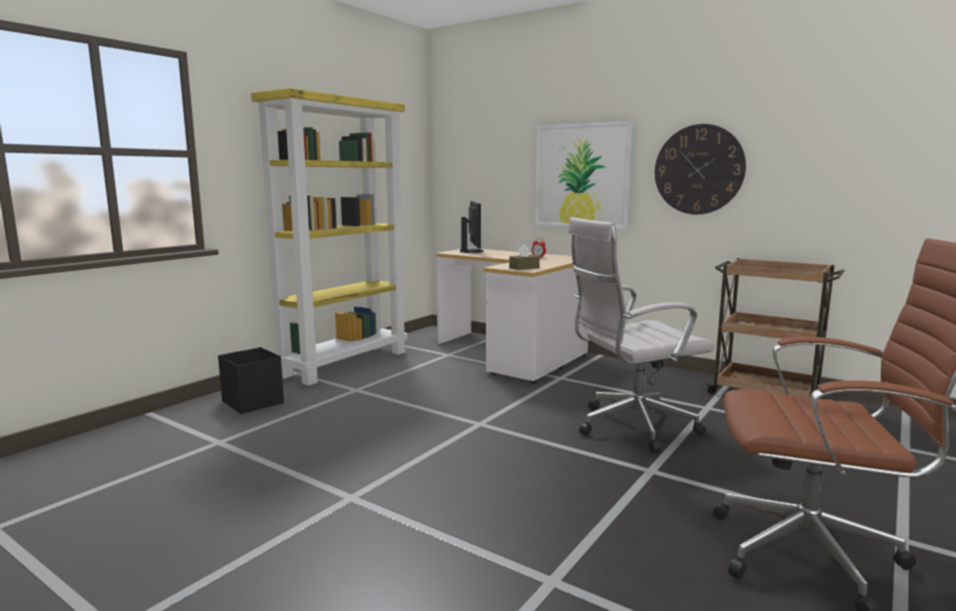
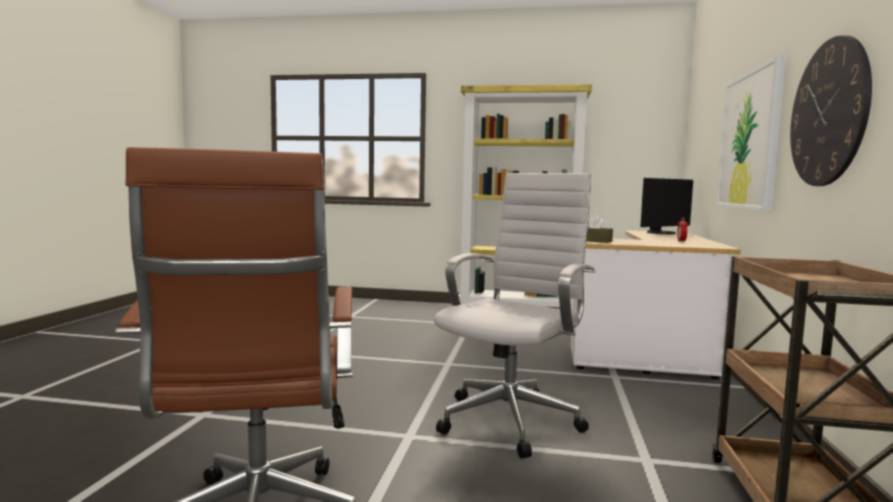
camera: 65 degrees right, 5 degrees down
black storage box [218,347,284,414] -> none
white office chair [568,217,715,454] -> white office chair turned 75 degrees clockwise [434,173,596,459]

